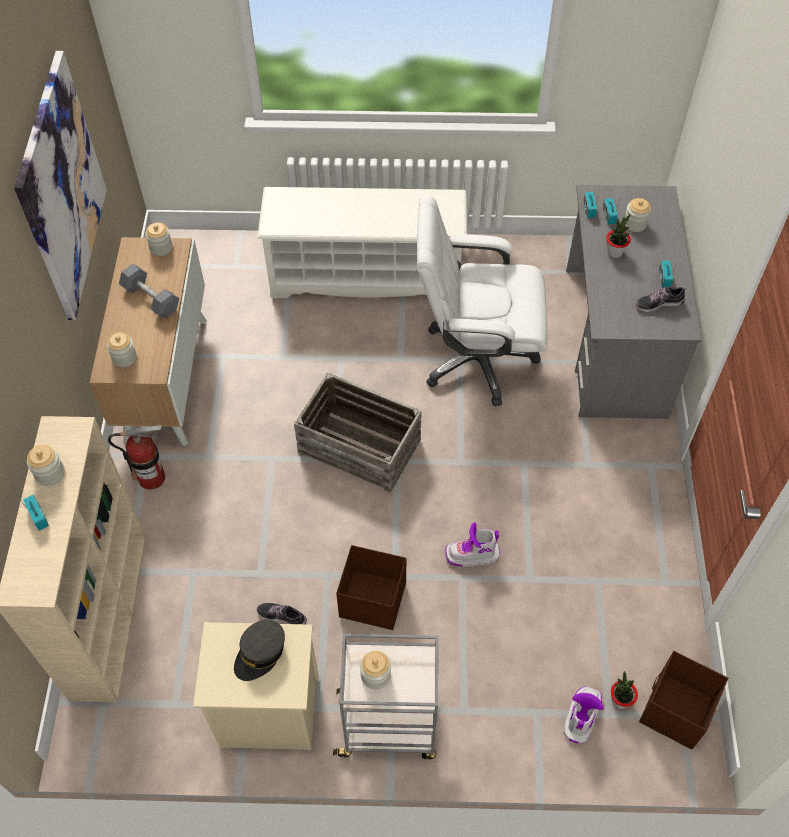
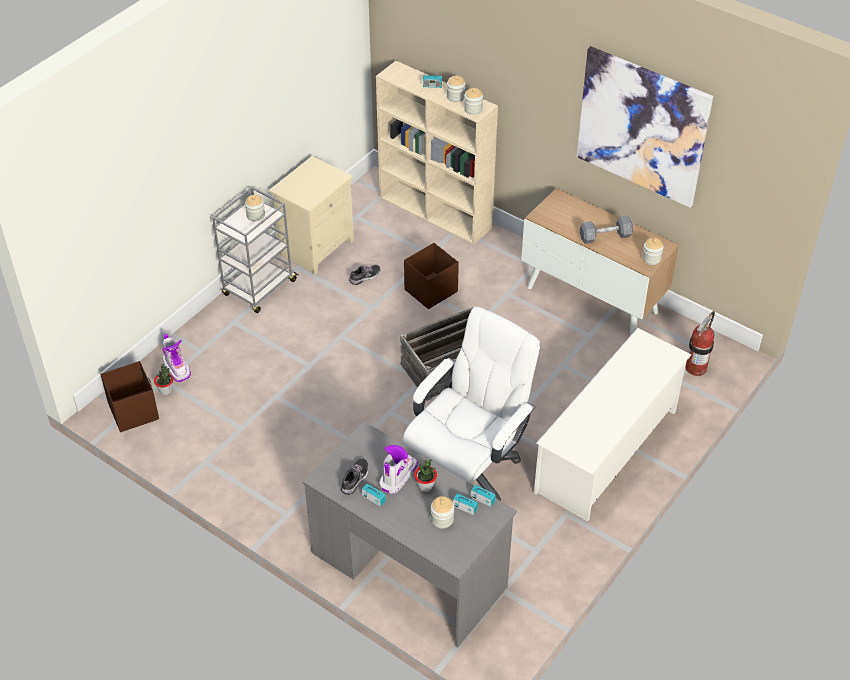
camera: 125 degrees right, 10 degrees down
jar [107,332,137,367] -> jar moved to [464,88,483,115]
fire extinguisher [108,425,165,489] -> fire extinguisher moved to [686,311,715,376]
grey cap [234,620,285,681] -> none
brown storage box [336,545,406,630] -> brown storage box moved to [404,243,459,309]
boot [445,522,500,567] -> boot moved to [379,445,418,494]

